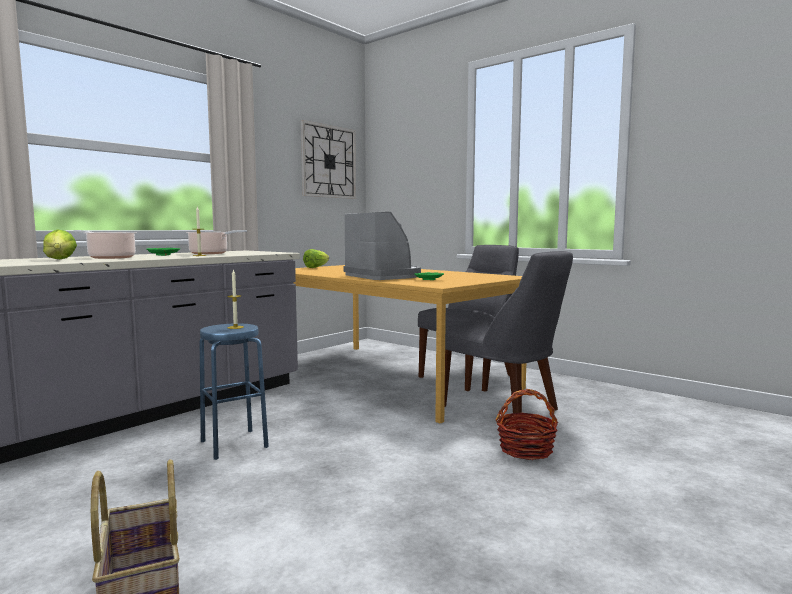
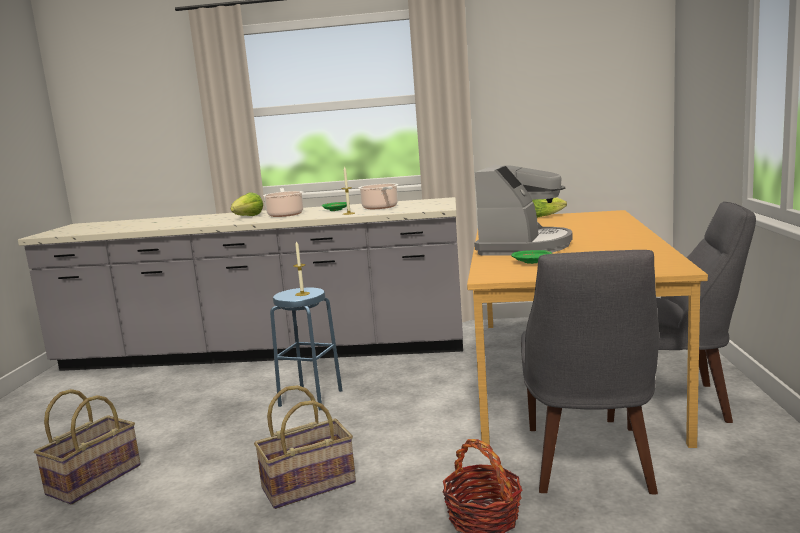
camera: 55 degrees right, 5 degrees up
wall clock [301,120,356,199] -> none
none -> basket [254,385,356,509]

